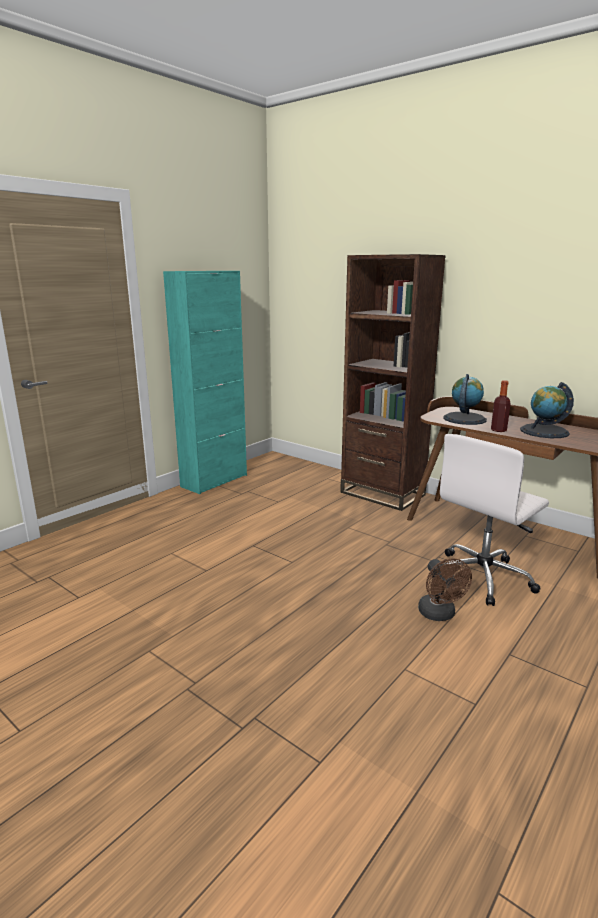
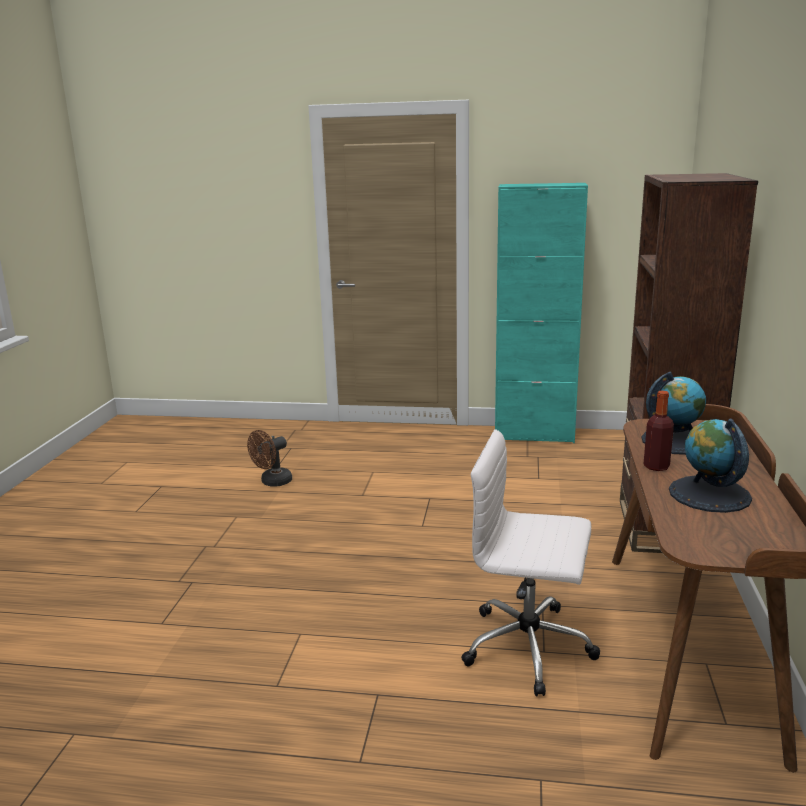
camera: 60 degrees right, 0 degrees up
brown fan [418,559,472,621] -> brown fan moved to [247,430,292,487]

